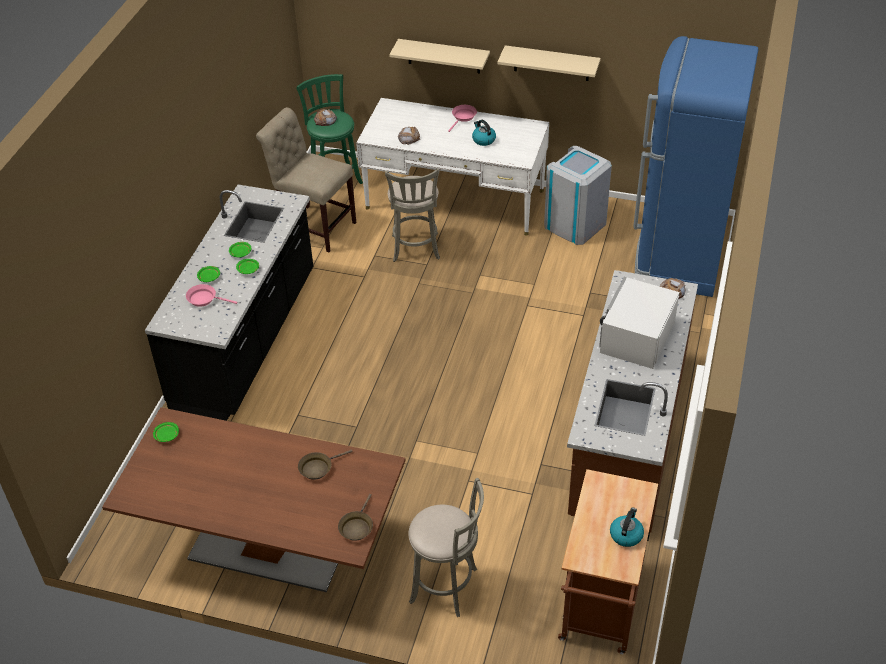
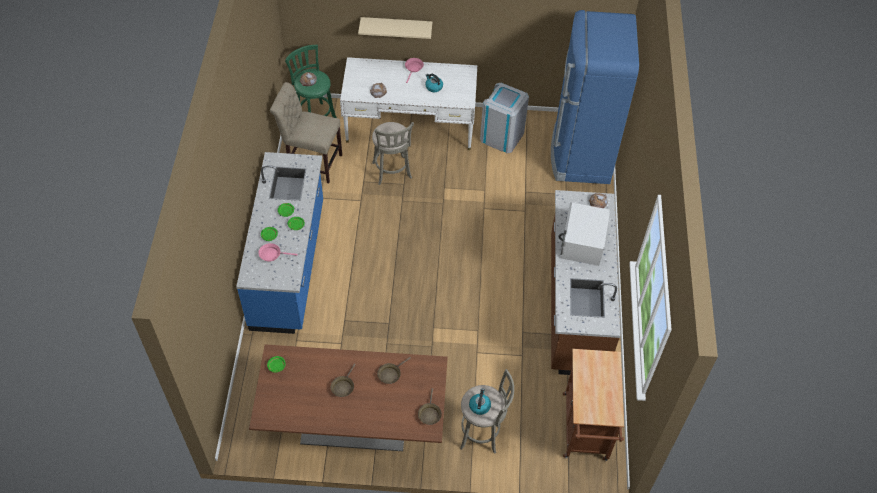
camera: 15 degrees left, 10 degrees up
black counter [145,185,313,421] -> blue counter [236,152,323,334]
beige shelf [497,45,601,81] -> none
kettle [610,507,644,547] -> kettle moved to [469,388,491,415]
none -> brown frying pan [331,363,356,397]

